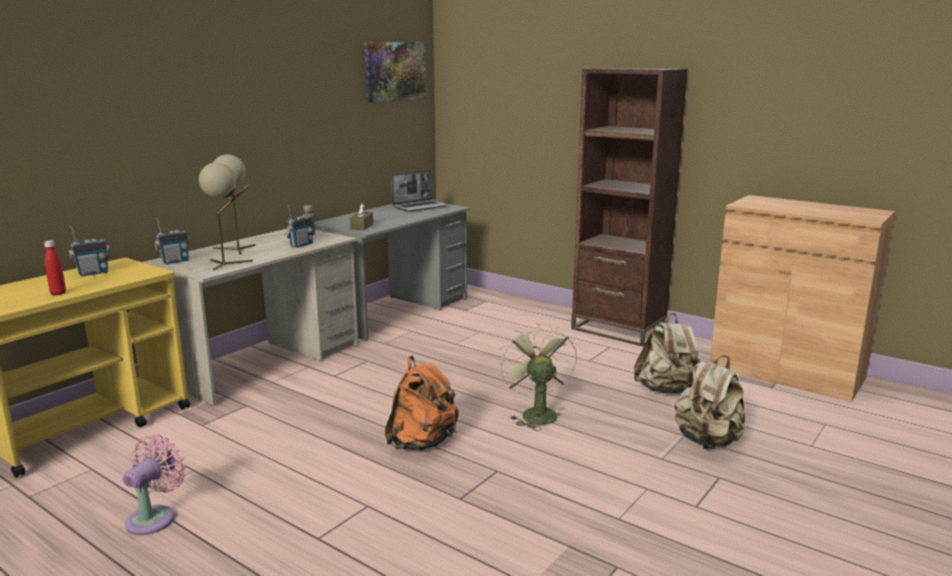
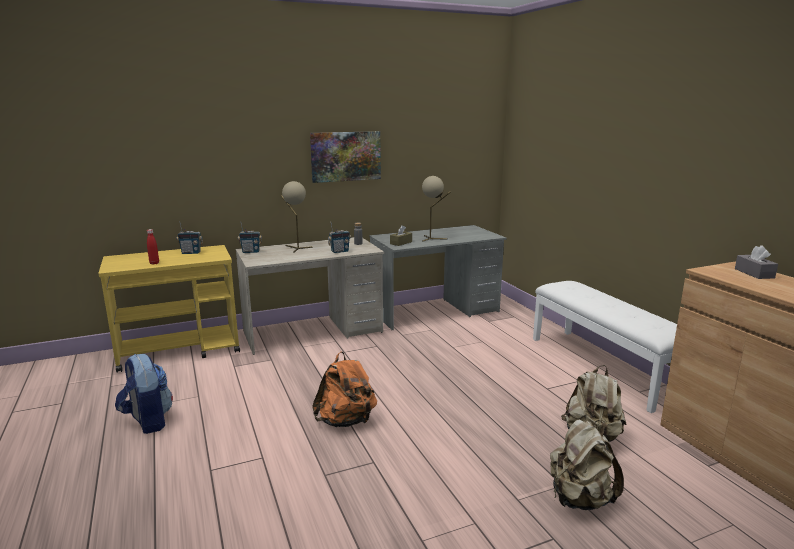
camera: 30 degrees right, 0 degrees up
pink fan [123,435,186,535] -> backpack [115,354,173,434]
beige table lamp [199,162,253,270] -> beige table lamp moved to [422,176,451,242]
picture [364,42,426,102] -> picture moved to [310,131,381,183]
laptop [391,170,449,212] -> none
green fan [499,323,577,431] -> none
brown bookcase [571,68,688,347] -> white bench [533,281,677,413]
none -> grey tissue box [735,245,778,279]

